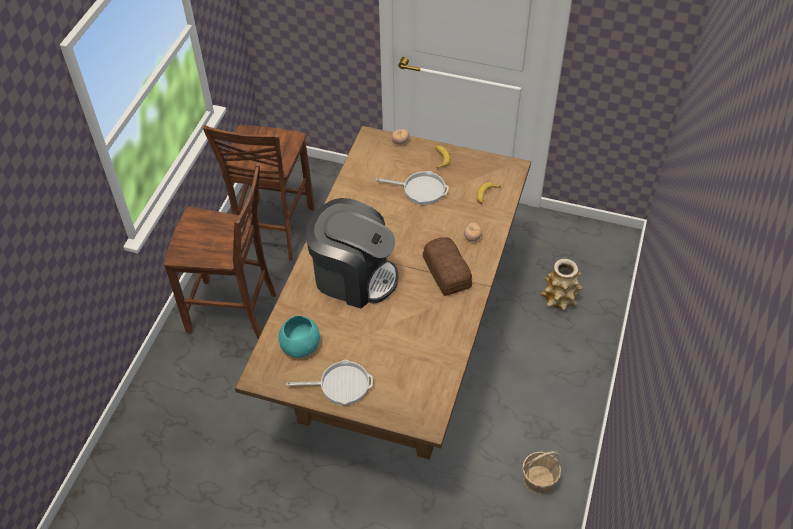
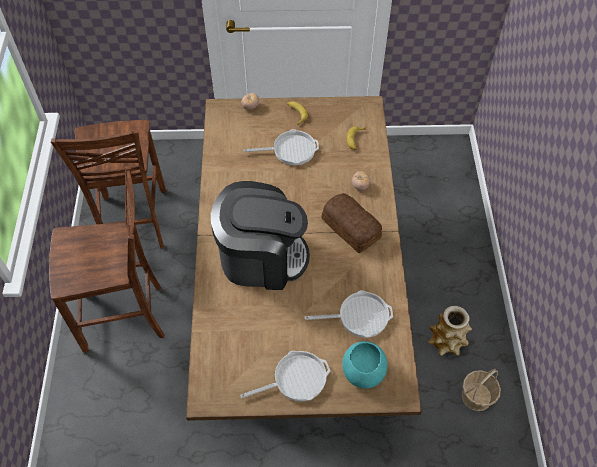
camera: 20 degrees left, 5 degrees up
turquoise bowl [279,316,320,358] -> turquoise bowl moved to [342,341,388,389]
vase [541,259,582,311] -> vase moved to [428,306,472,356]
none -> frying pan [305,290,393,338]

